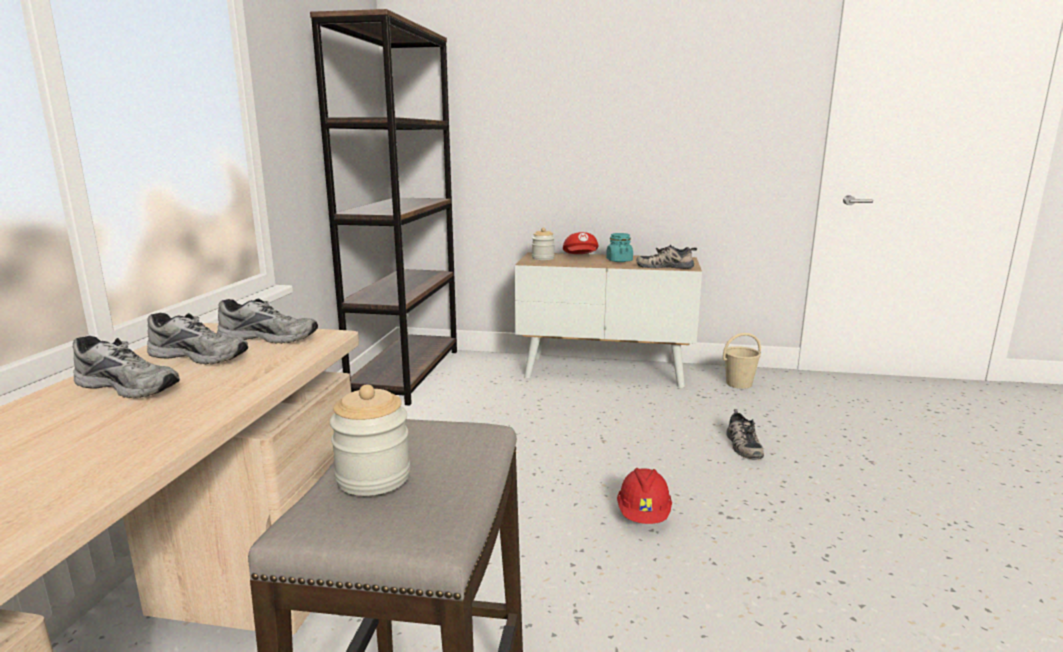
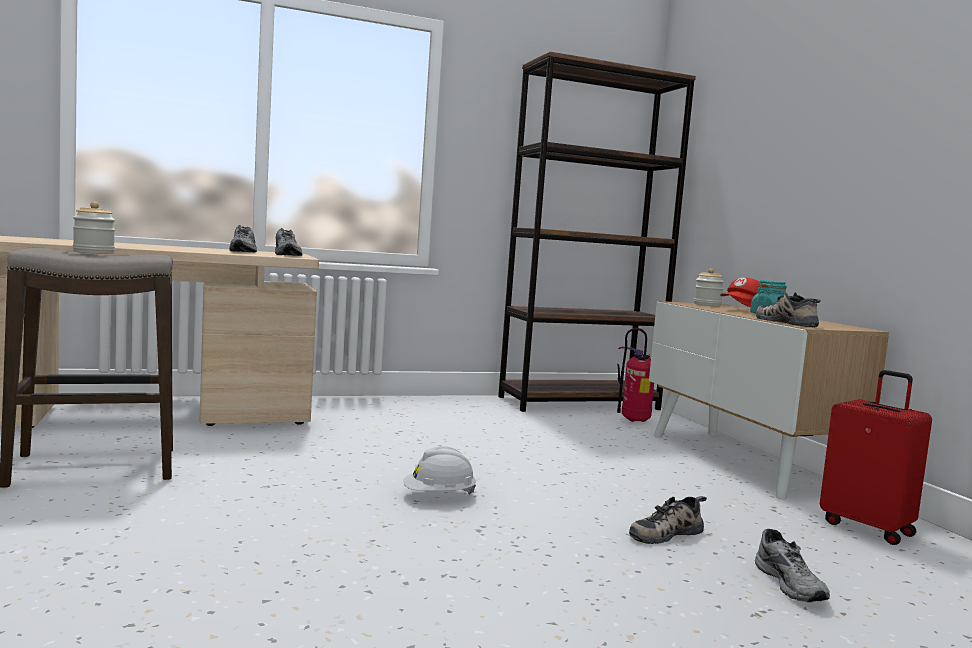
camera: 60 degrees right, 10 degrees down
grey shoe [73,336,180,399] -> grey shoe moved to [755,529,830,602]
red hard hat [617,468,672,524] -> white hard hat [403,446,476,494]
beige bucket [723,333,761,389] -> red suitcase [820,370,932,545]
none -> fire extinguisher [617,328,654,422]

